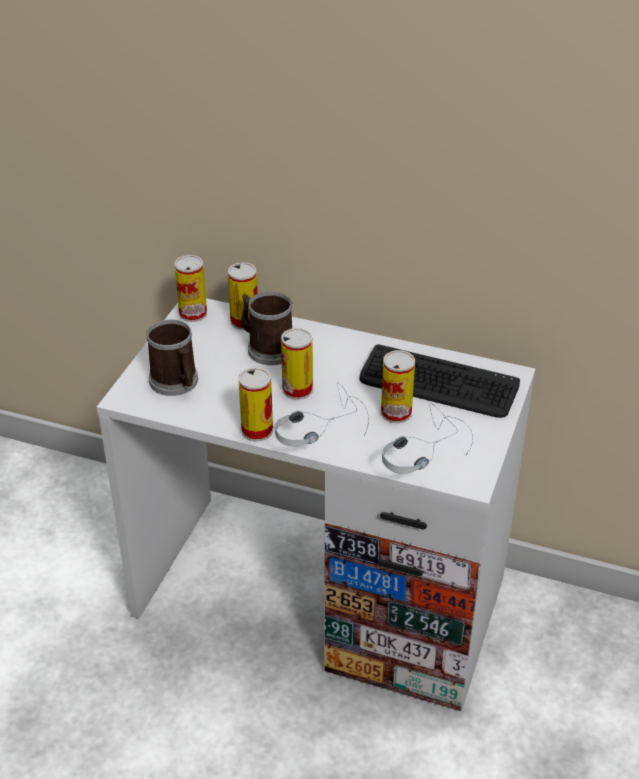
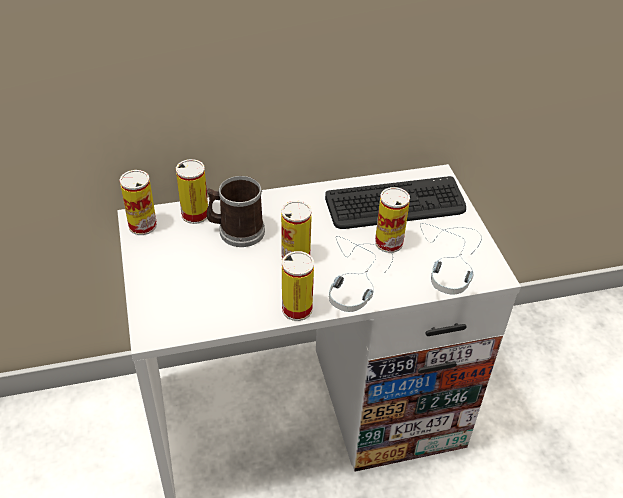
camera: 35 degrees left, 5 degrees up
mug [147,319,198,396] -> none

